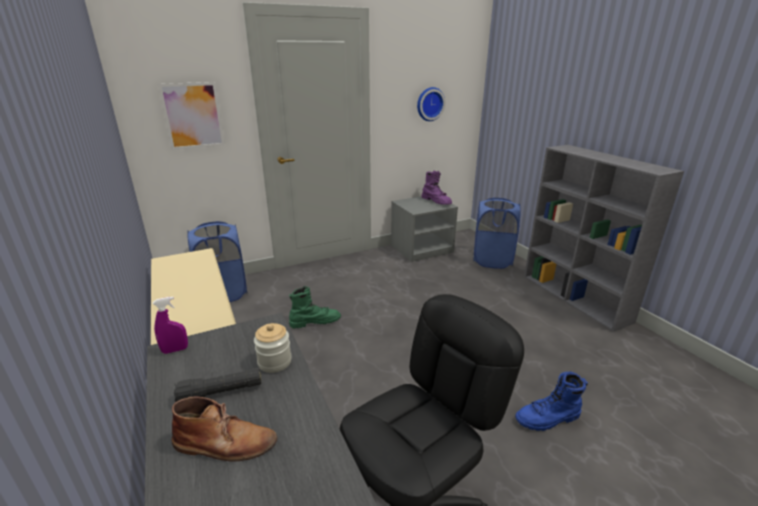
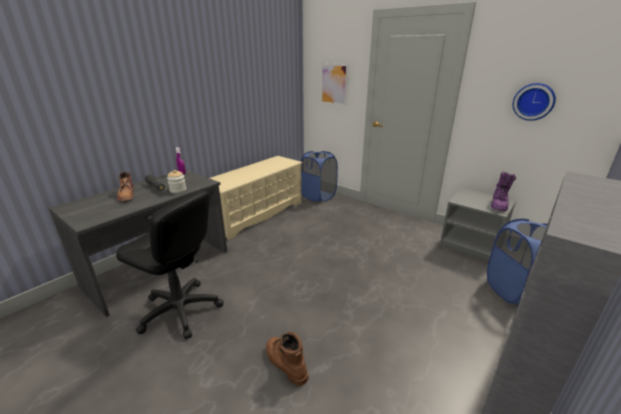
camera: 65 degrees right, 0 degrees up
green boot [289,286,341,329] -> none
blue boot [515,372,588,431] -> brown boot [266,332,309,386]

